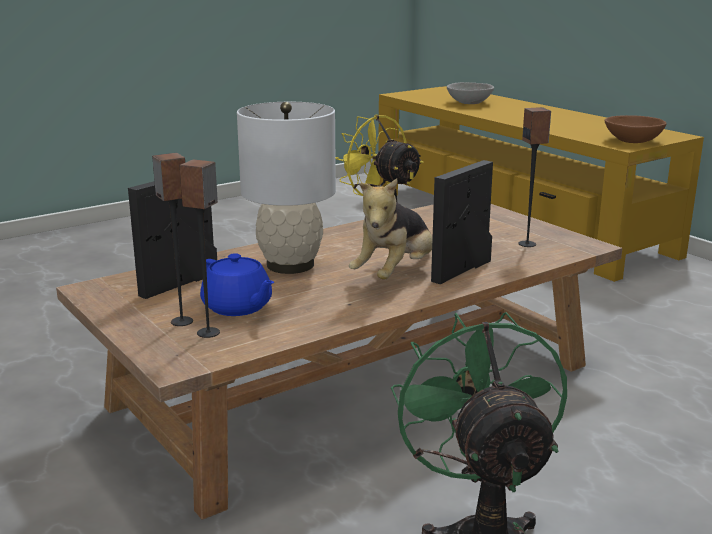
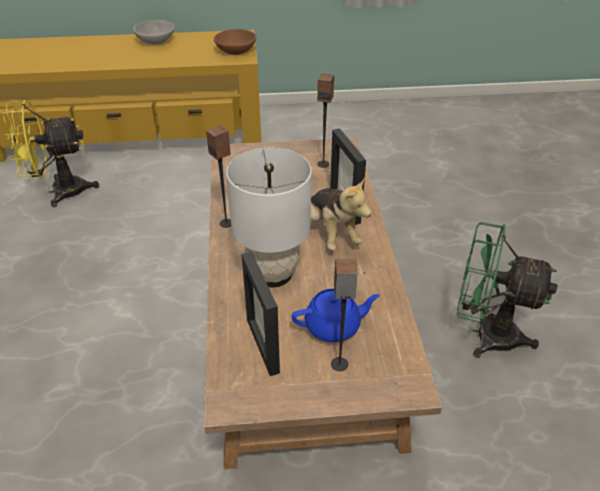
camera: 60 degrees left, 20 degrees up
speaker [180,160,220,338] -> speaker moved to [206,125,231,228]
grey bowl [447,82,494,104] -> grey bowl moved to [133,20,175,45]

